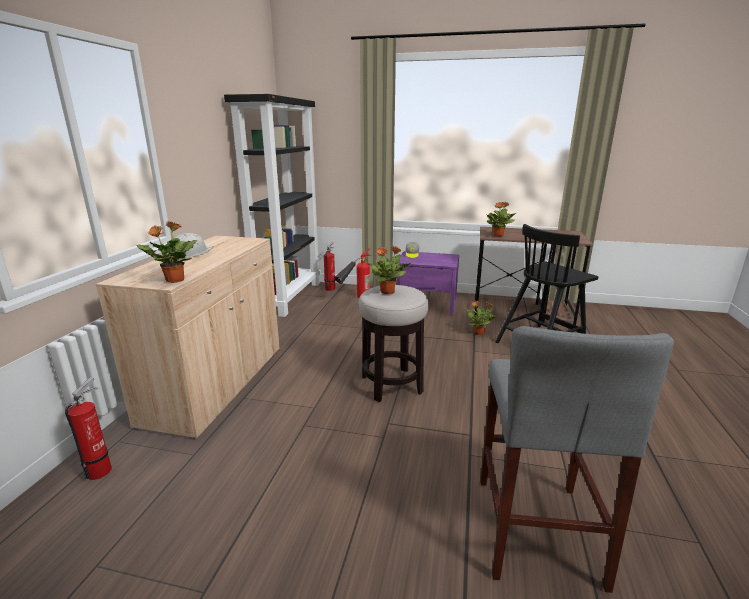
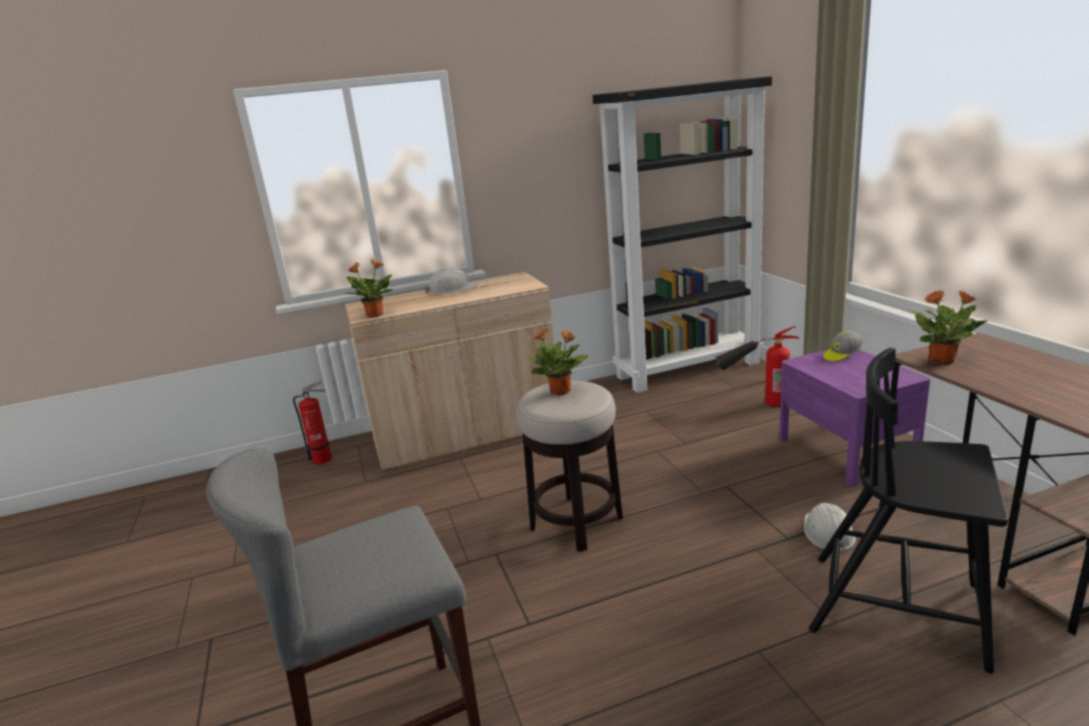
camera: 60 degrees right, 0 degrees up
fire extinguisher [324,242,335,291] -> none
potted plant [465,301,497,335] -> white hard hat [804,503,856,551]

